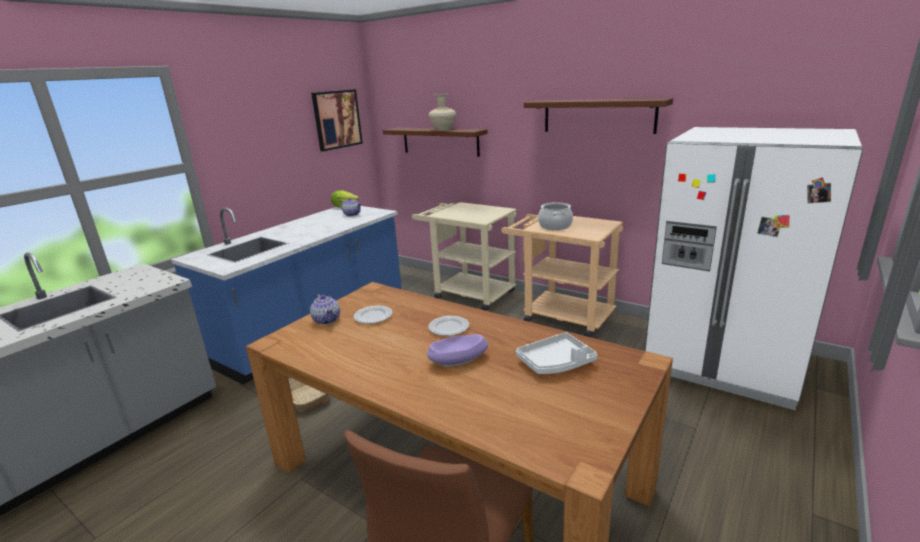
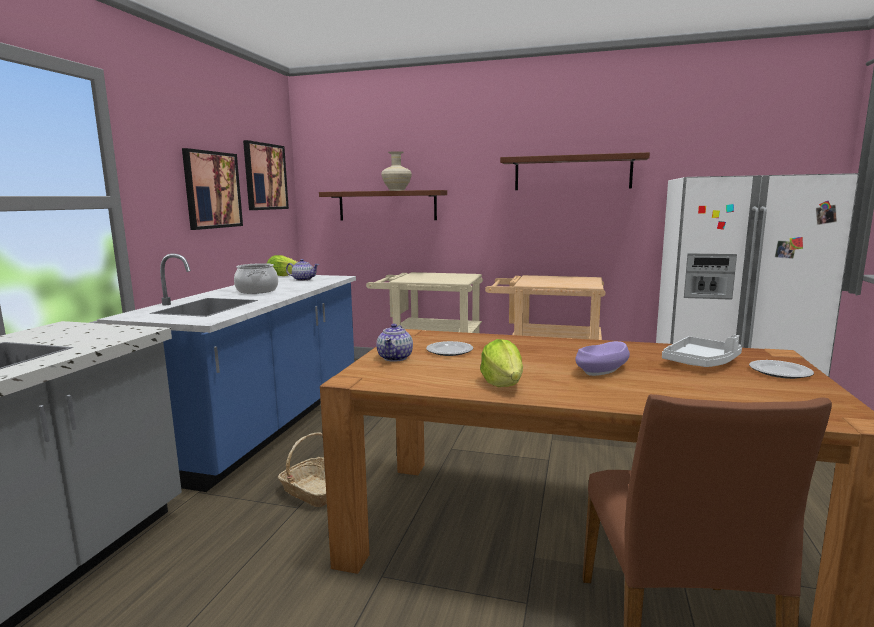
camera: 20 degrees left, 10 degrees down
teapot [310,294,340,325] -> teapot turned 60 degrees clockwise [377,324,413,362]
plate [428,316,469,336] -> plate moved to [749,360,814,379]
cooking pot [538,202,573,230] -> cooking pot moved to [234,263,278,294]
none -> picture [182,148,243,230]
none -> lettuce [480,339,523,387]

